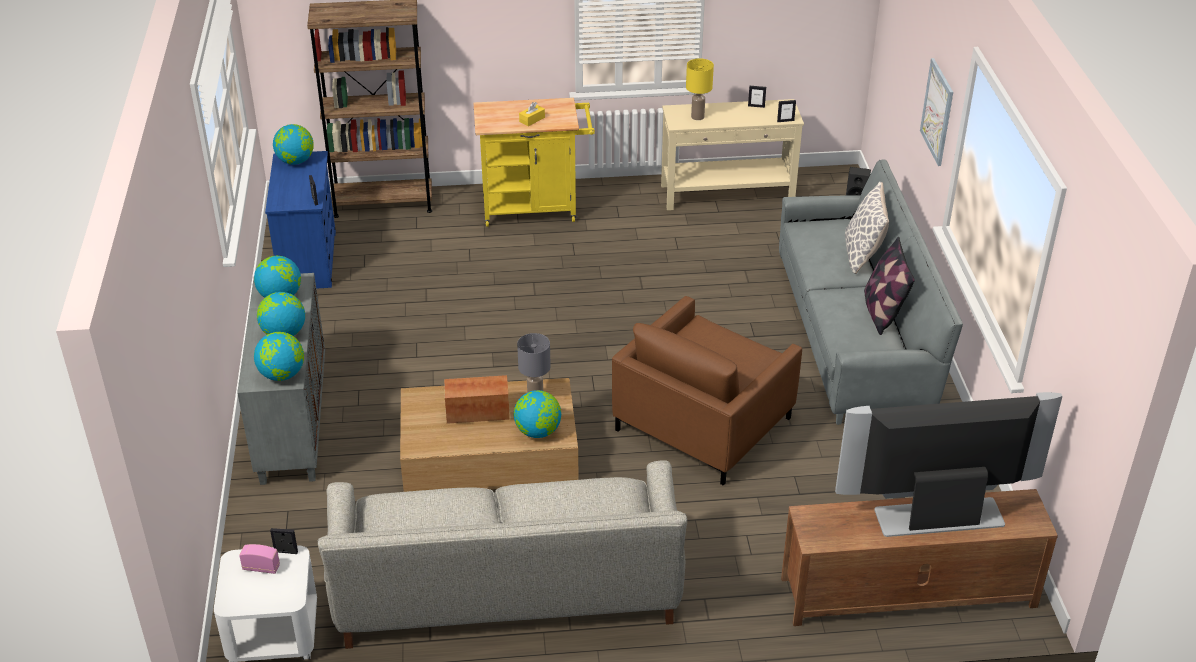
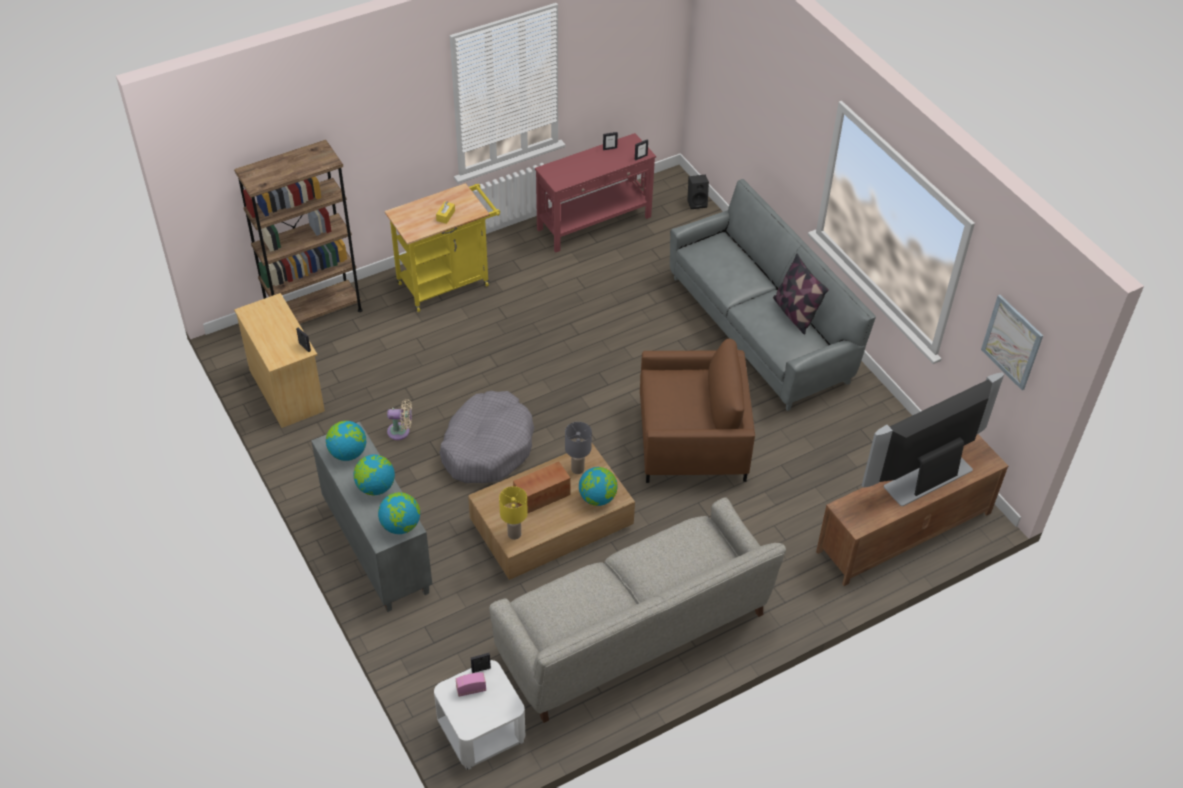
camera: 25 degrees left, 10 degrees up
blue dresser [265,151,336,289] -> beige dresser [234,293,325,428]
globe [273,124,314,165] -> none
brown armchair [612,296,802,486] -> brown armchair turned 105 degrees counterclockwise [640,339,755,483]
beige console table [661,99,804,210] -> red console table [535,133,656,253]
yellow table lamp [686,58,714,120] -> yellow table lamp moved to [499,486,528,540]
pillow [845,182,889,274] -> none
picture [920,58,953,166] -> picture moved to [981,295,1043,390]
none -> beige fan [387,399,412,440]
none -> grey dog bed [439,391,534,483]

